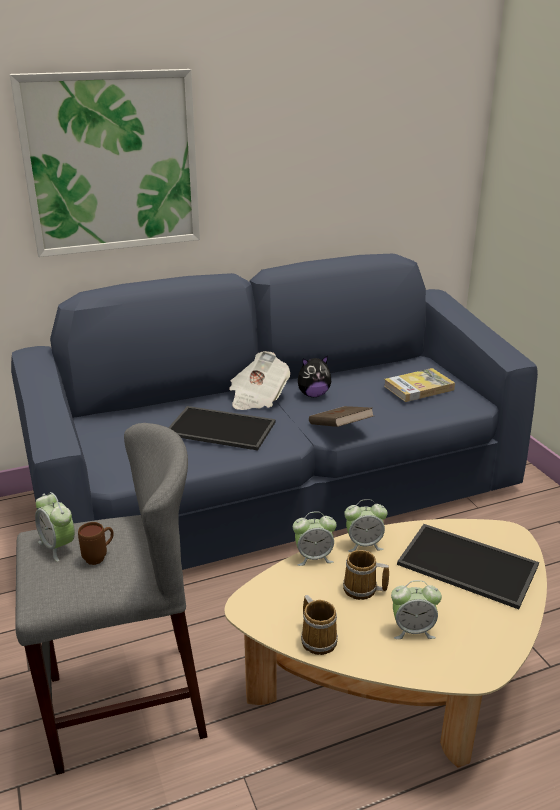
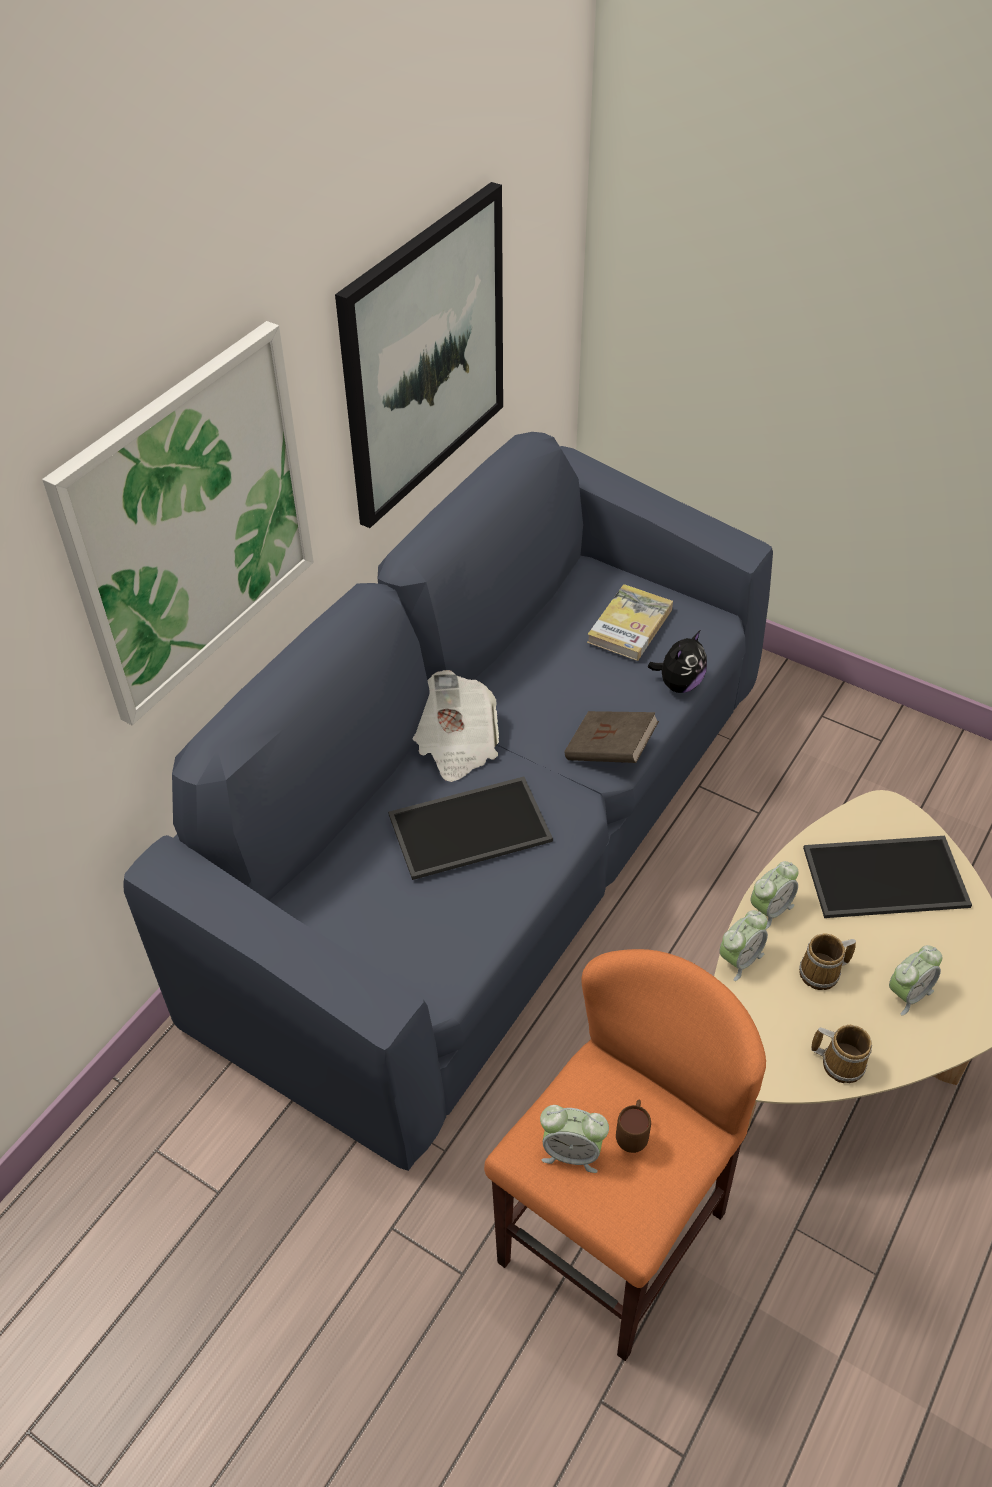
camera: 35 degrees left, 20 degrees up
grey stool [15,423,208,775] -> orange stool [484,949,766,1361]
plush toy [298,355,331,397] -> plush toy moved to [648,630,707,693]
none -> picture [335,182,503,528]

